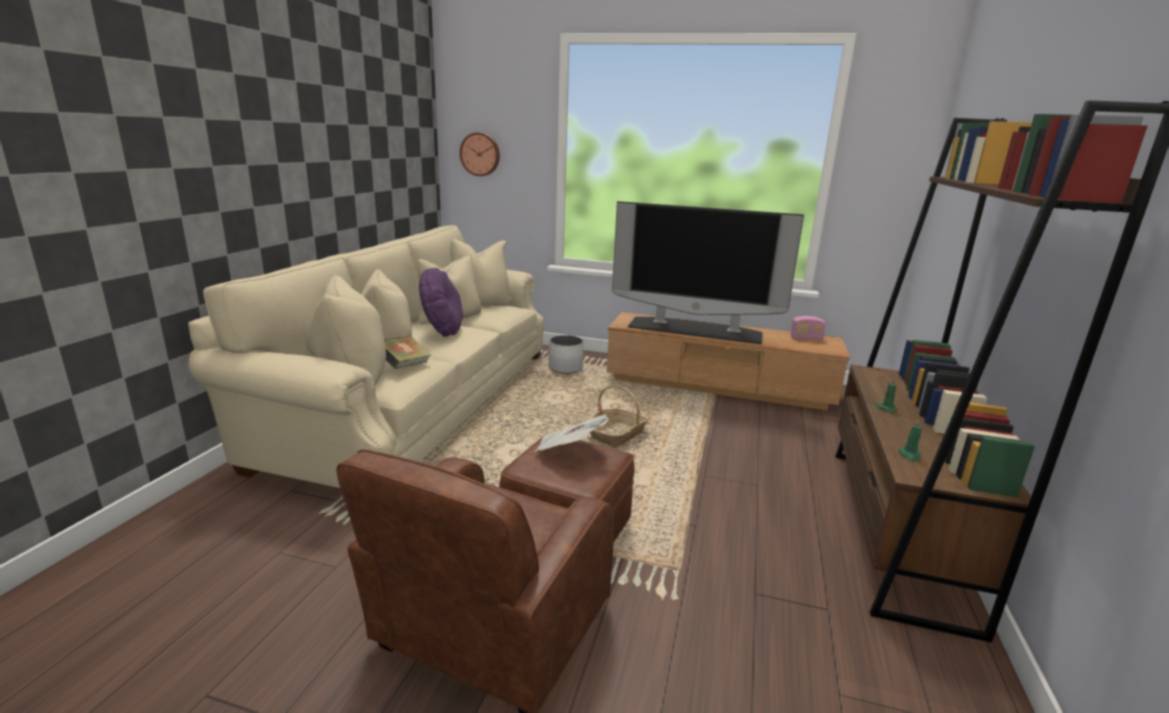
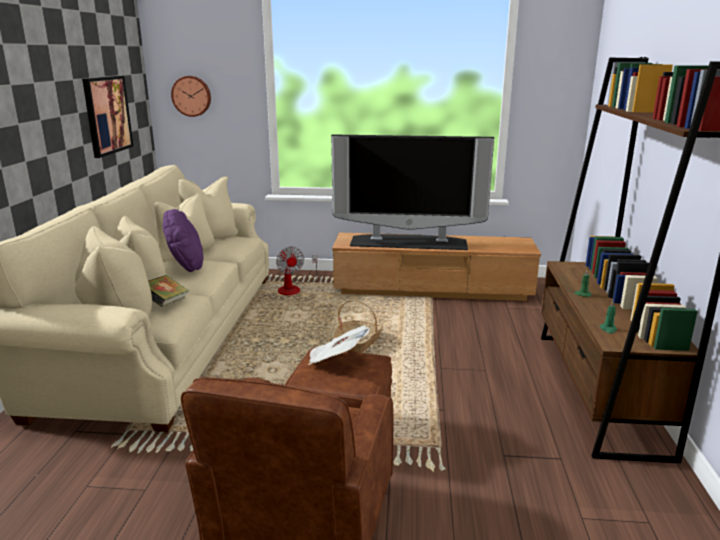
camera: 10 degrees left, 0 degrees up
white planter [549,335,583,374] -> fan [276,246,318,295]
radio [791,316,826,341] -> none
none -> picture [82,76,134,158]

